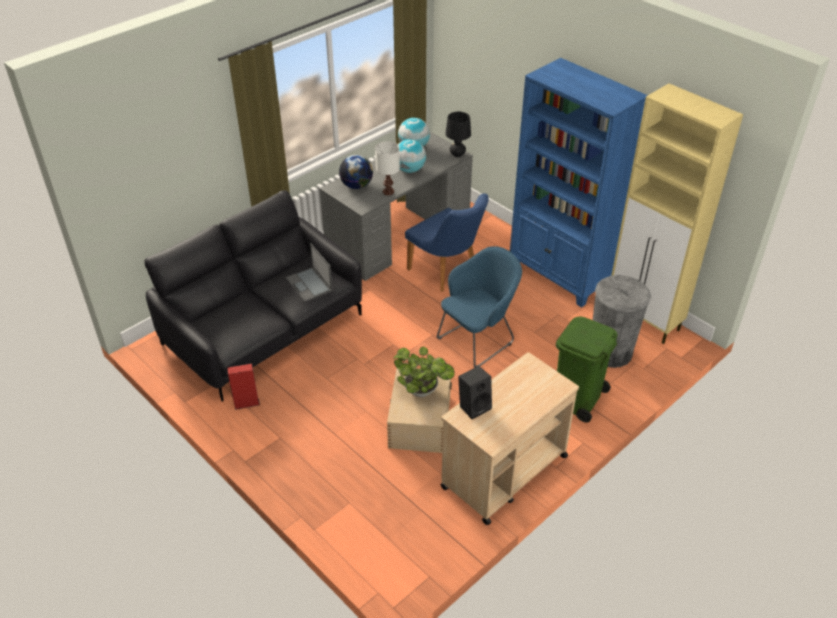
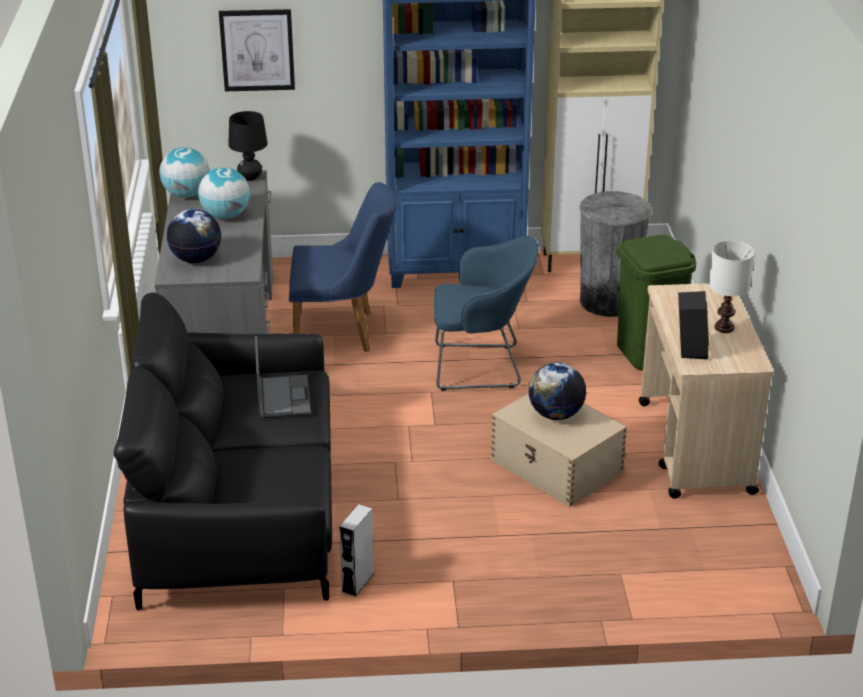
camera: 50 degrees left, 10 degrees down
red speaker [227,363,260,410] -> grey speaker [339,504,375,597]
laptop [286,243,333,302] -> laptop turned 105 degrees counterclockwise [255,336,311,417]
white table lamp [375,141,400,195] -> white table lamp moved to [709,241,755,333]
potted plant [393,346,455,397] -> globe [529,362,586,420]
blue armchair [437,246,522,368] -> blue armchair turned 90 degrees clockwise [434,236,539,391]
none -> picture [219,9,295,91]

